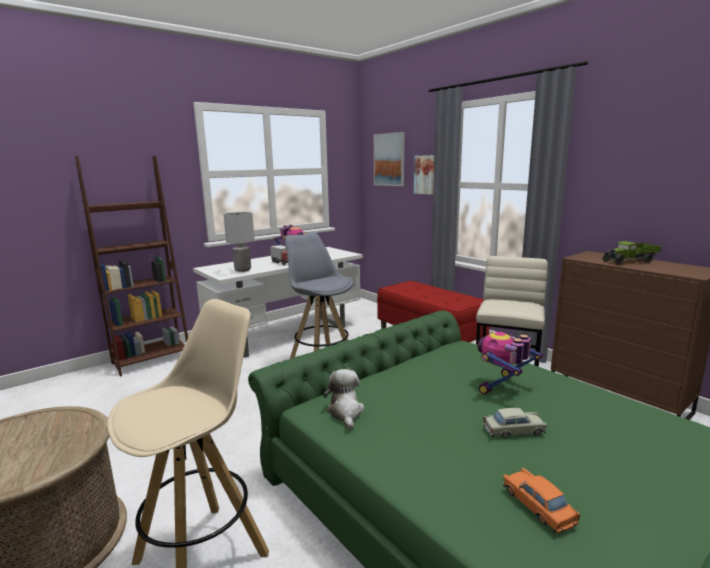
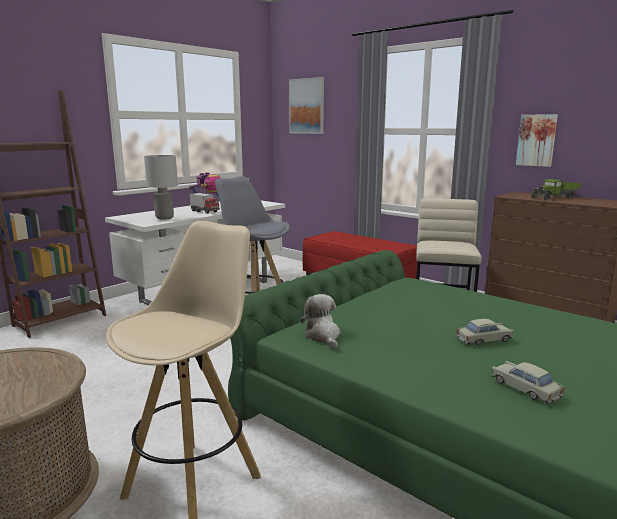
camera: 10 degrees left, 0 degrees up
picture [414,155,434,195] -> picture moved to [516,114,558,167]
toy robot [477,332,543,395] -> none
orange toy car [503,468,580,533] -> beige toy car [492,361,565,403]

